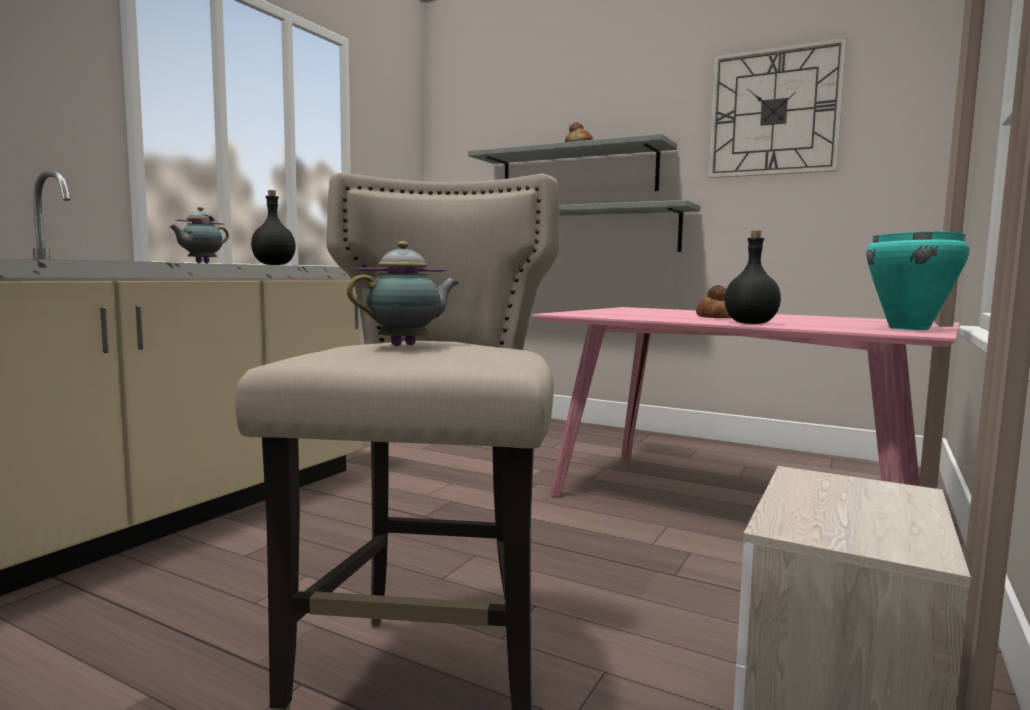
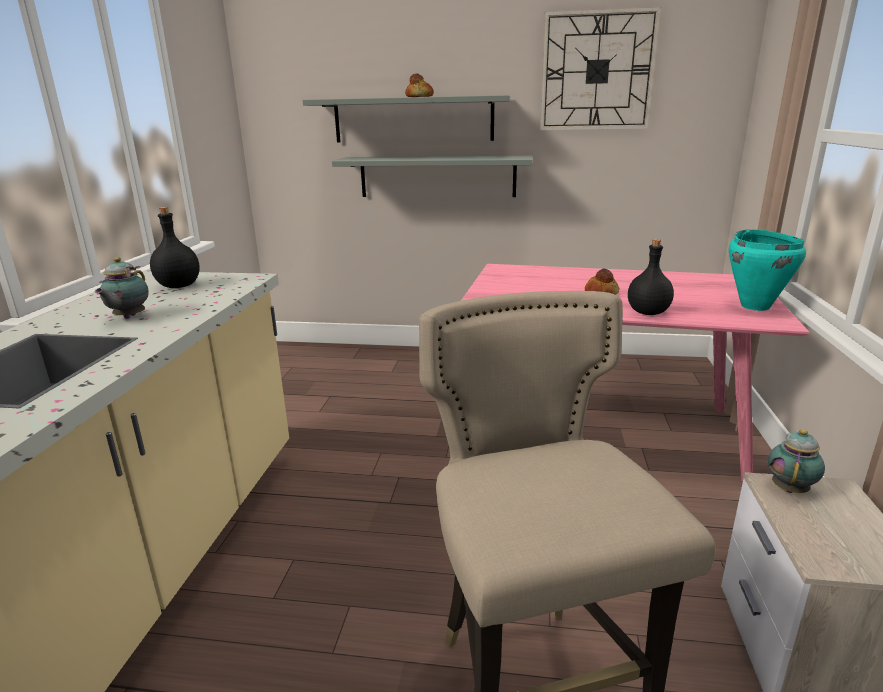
camera: 20 degrees left, 15 degrees up
teapot [347,241,459,346] -> teapot moved to [768,429,825,493]

